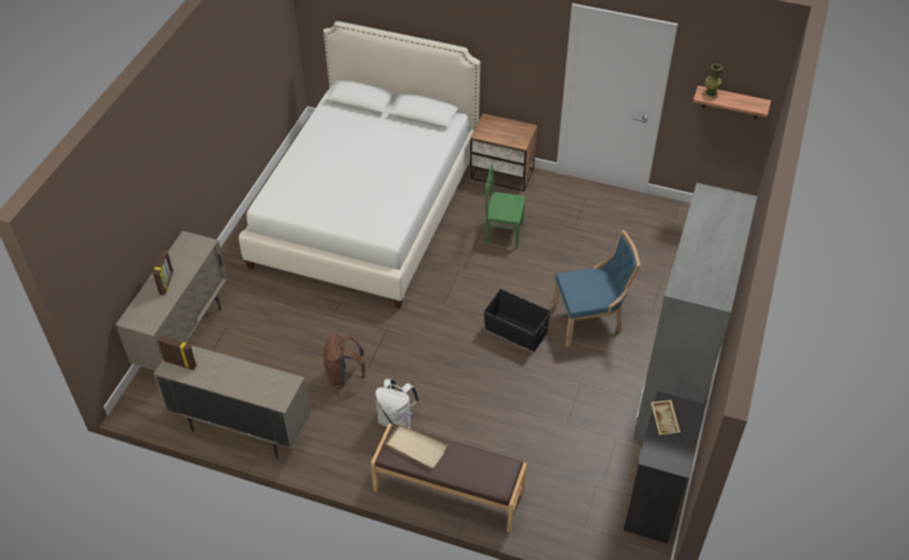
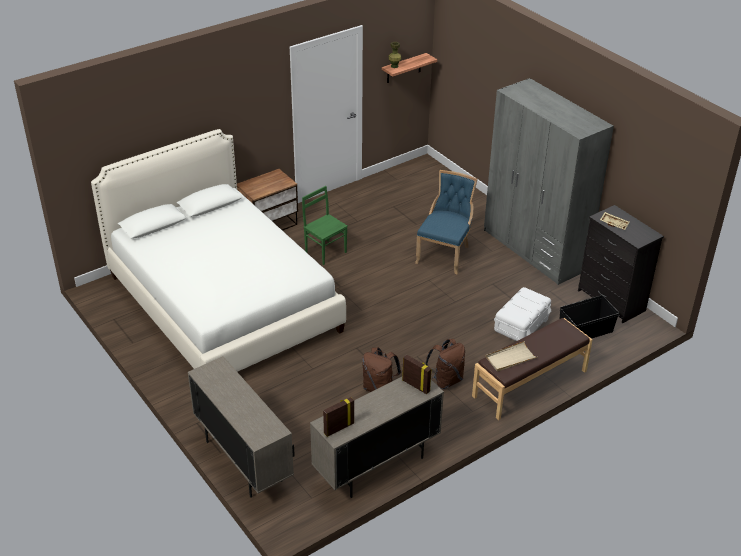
camera: 55 degrees left, 10 degrees down
picture frame [153,250,173,295] -> picture frame moved to [402,355,432,394]
white backpack [375,379,419,428] -> brown backpack [425,339,465,389]
black storage box [484,289,551,351] -> black storage box moved to [560,295,619,339]
green chair [485,164,526,248] -> green chair turned 90 degrees clockwise [302,186,348,265]
none -> white storage box [494,287,551,341]

